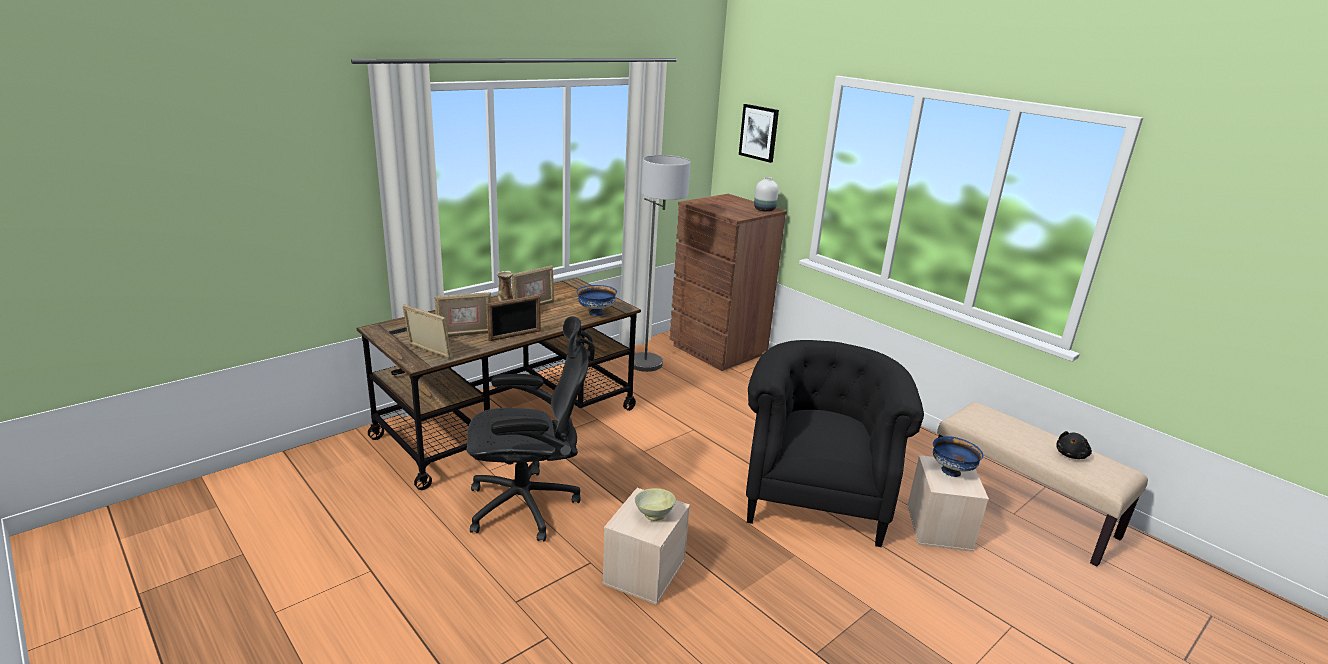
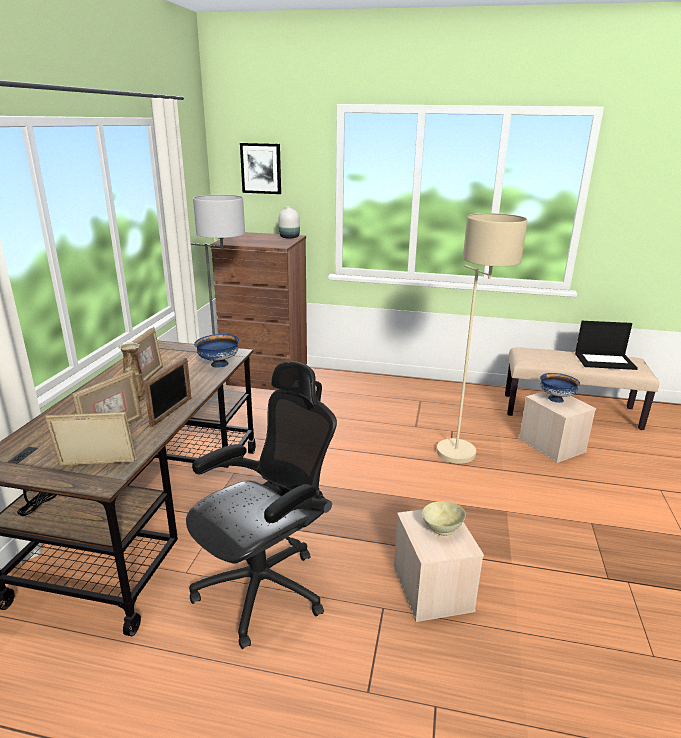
camera: 35 degrees left, 0 degrees up
black armchair [746,340,924,547] -> beige floor lamp [437,213,527,464]
black plush toy [1056,431,1092,459] -> laptop [575,321,638,370]

